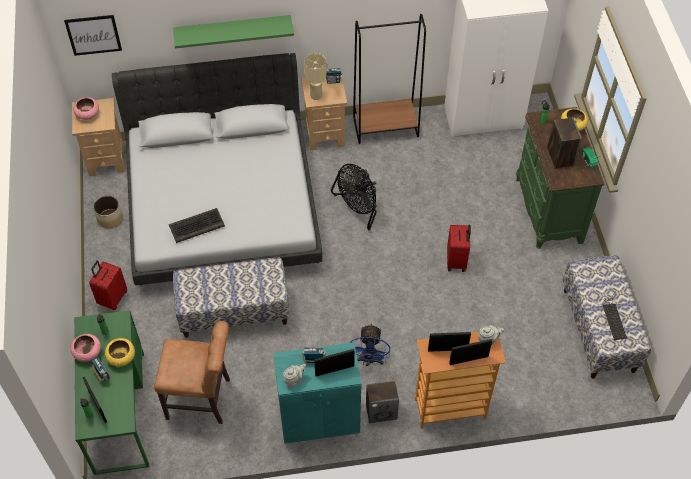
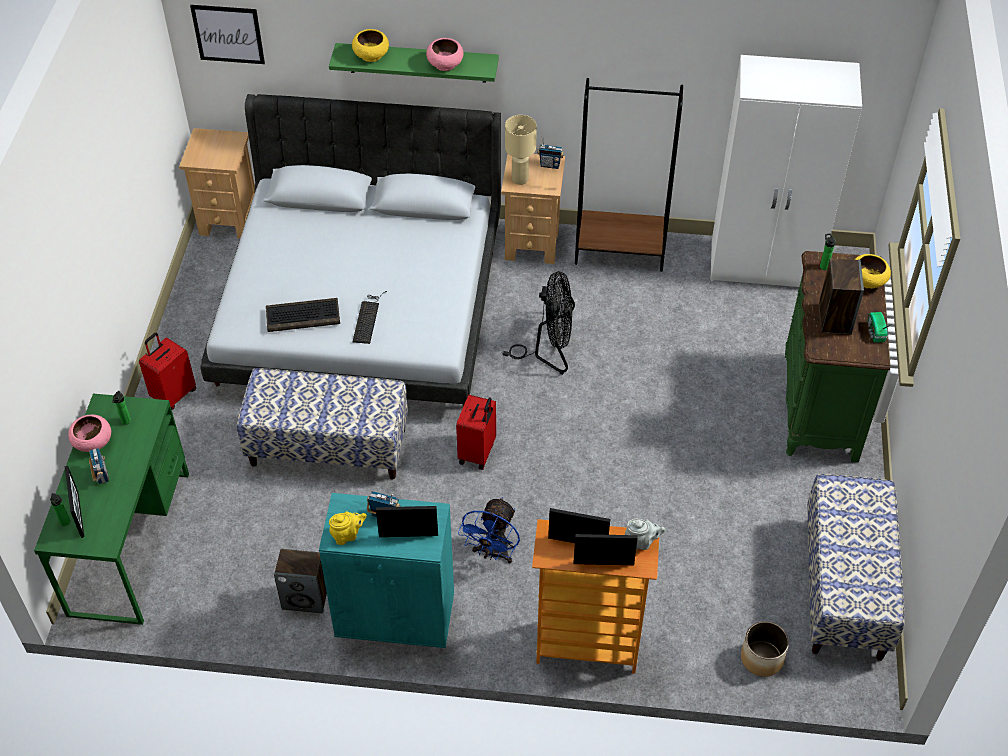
camera: 15 degrees right, 5 degrees down
pink bowl [73,97,99,120] -> pink bowl moved to [426,38,464,71]
planter [93,196,123,228] -> planter moved to [741,621,789,677]
yellow bowl [105,338,135,367] -> yellow bowl moved to [352,29,389,62]
brown chair [154,321,230,424] -> none
grey teapot [283,364,306,388] -> yellow teapot [329,511,367,545]
black fan [331,164,377,231] -> black fan turned 150 degrees counterclockwise [503,271,575,375]
speaker [366,381,399,423] -> speaker moved to [274,549,327,613]
red suitcase [447,224,471,272] -> red suitcase moved to [456,395,496,470]
keyboard [603,293,627,340] -> keyboard moved to [353,291,387,344]

